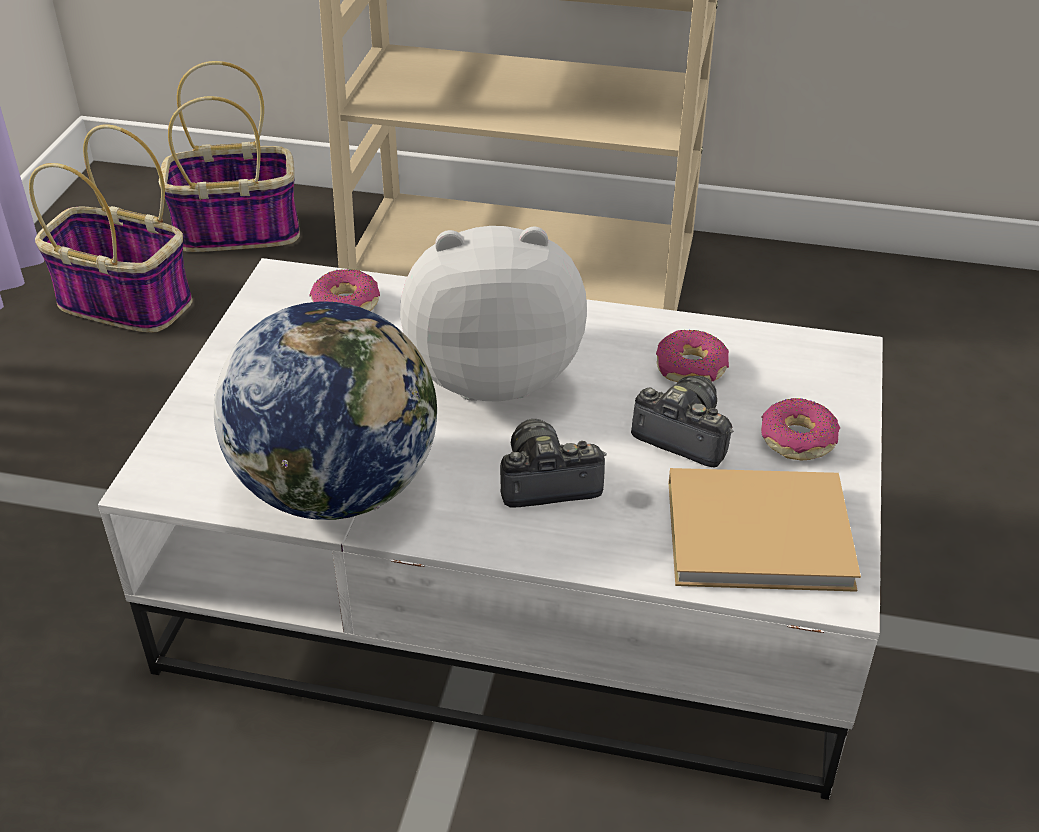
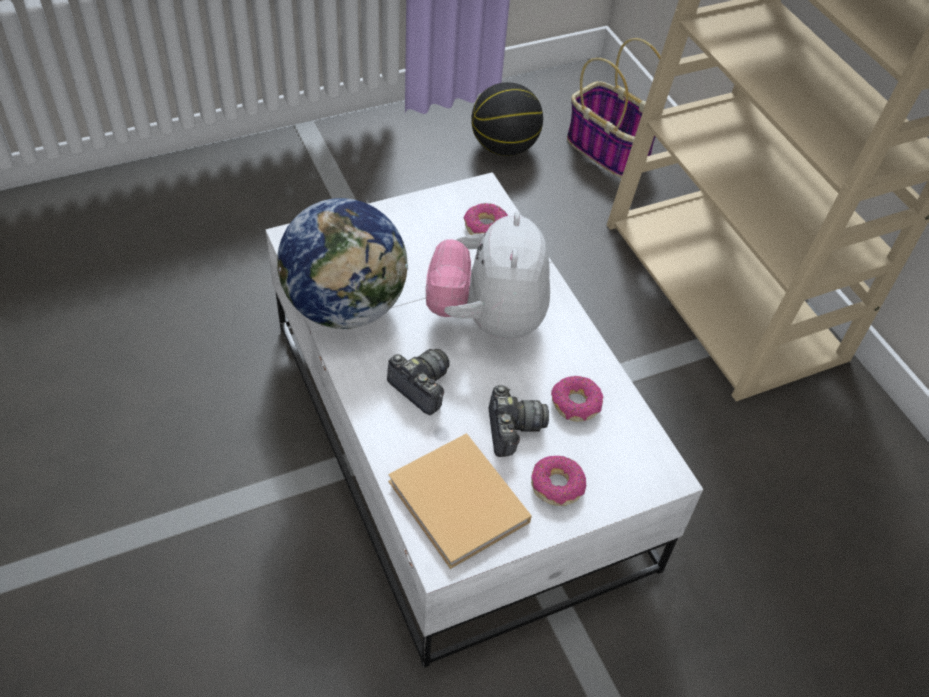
camera: 50 degrees right, 10 degrees up
basket [29,124,193,333] -> basketball [471,82,543,156]
plush toy [400,226,587,402] -> plush toy turned 135 degrees counterclockwise [426,211,550,339]

